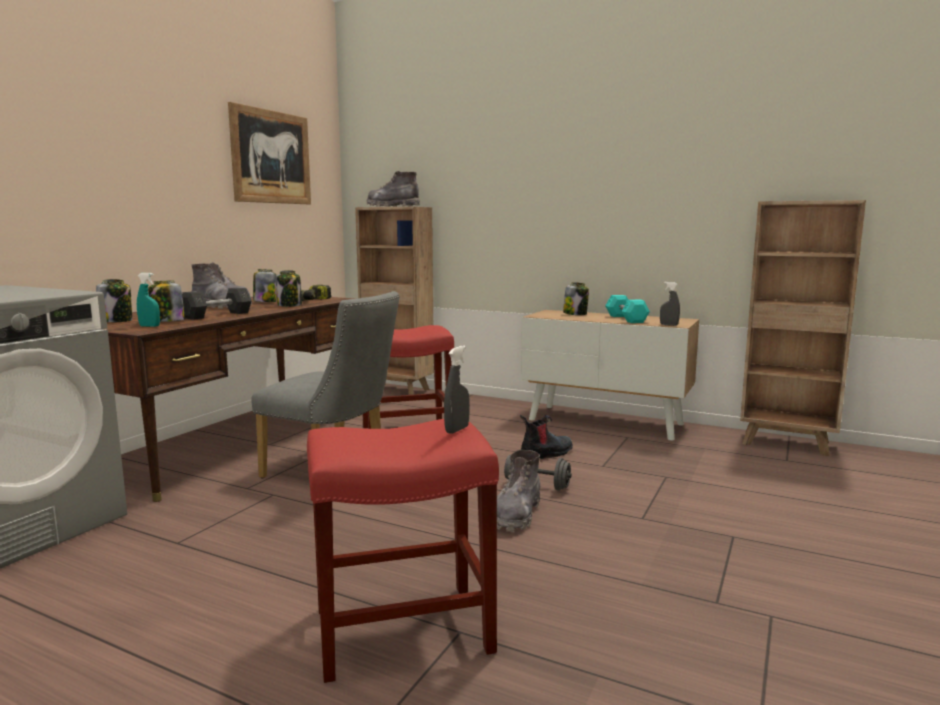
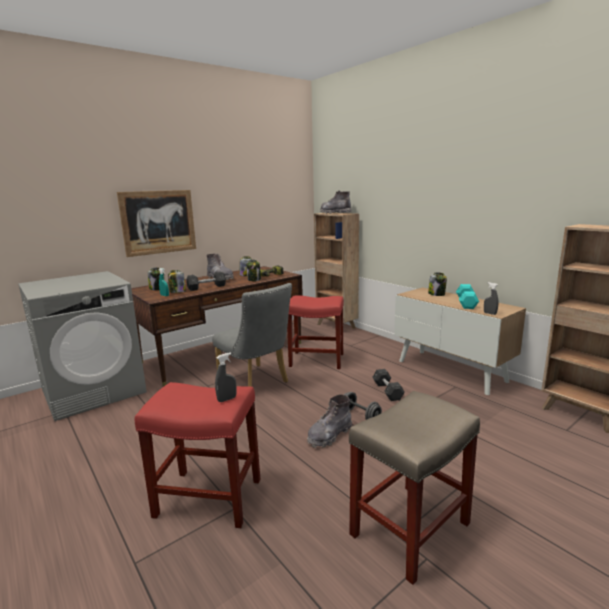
camera: 25 degrees right, 5 degrees up
picture [228,102,311,204] -> picture moved to [117,190,196,257]
boot [520,415,573,459] -> grey dumbbell [372,369,405,401]
none -> beige stool [349,391,480,585]

